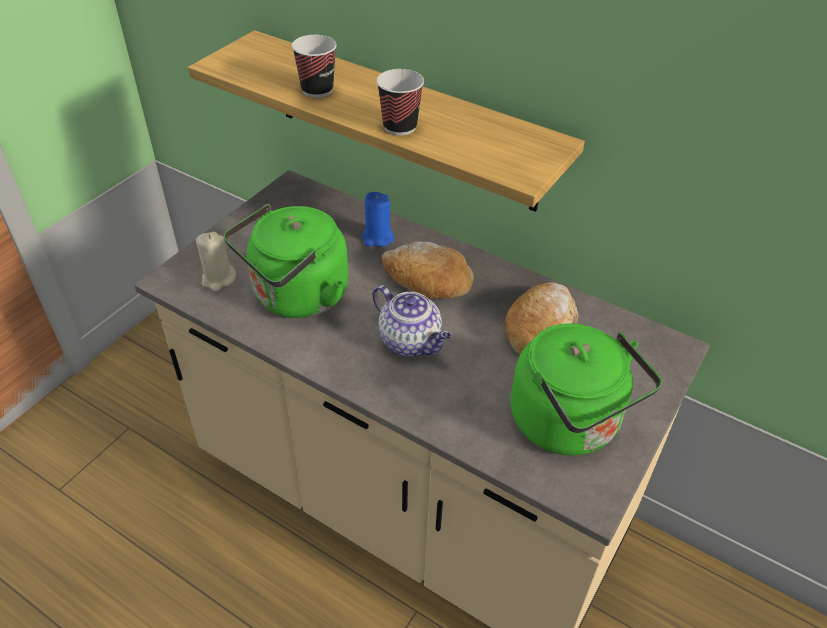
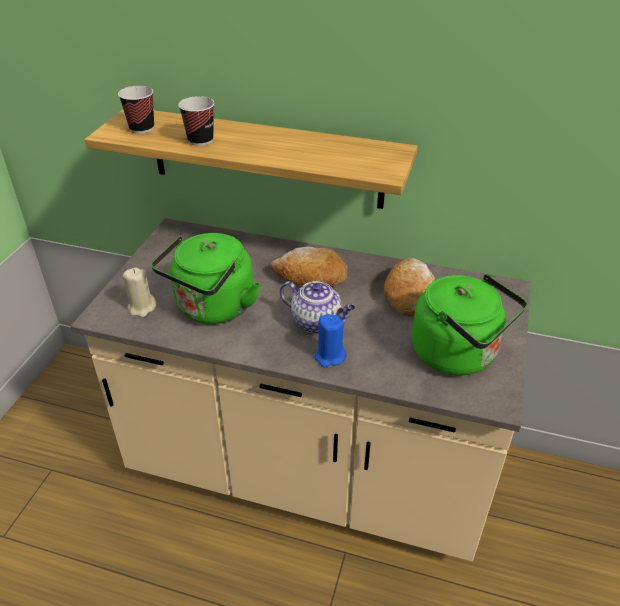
camera: 15 degrees left, 5 degrees down
blue candle [361,192,394,247] -> blue candle moved to [314,314,347,368]
cup [376,69,424,136] -> cup moved to [118,86,154,134]

